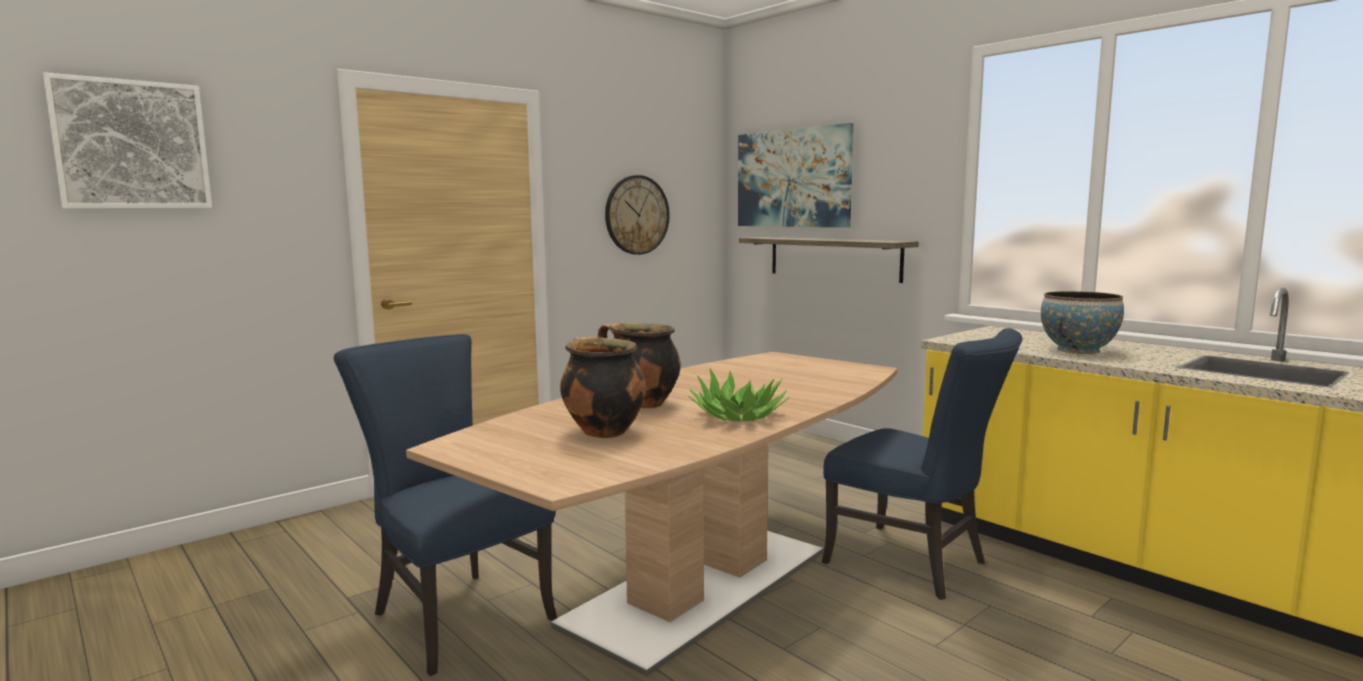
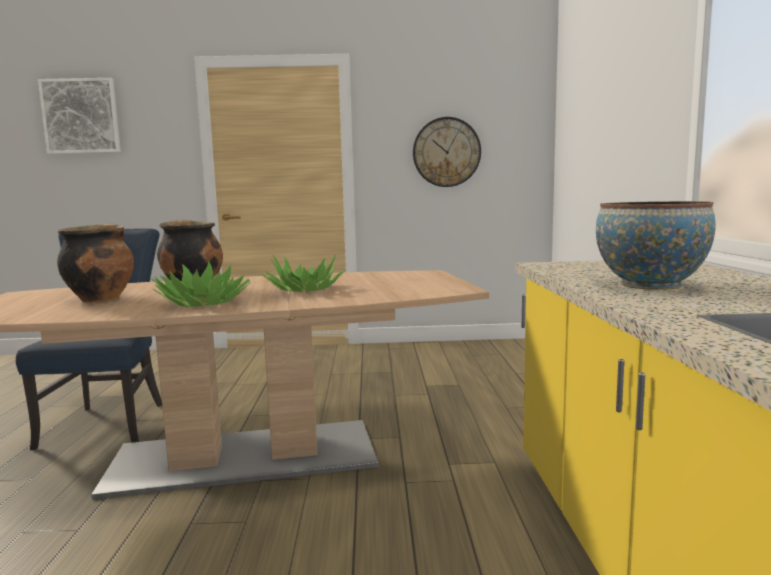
camera: 40 degrees right, 0 degrees up
picture [738,123,853,228] -> none
shelf [739,237,919,283] -> none
blue chair [822,328,1023,600] -> none
none -> potted plant [261,254,345,292]

